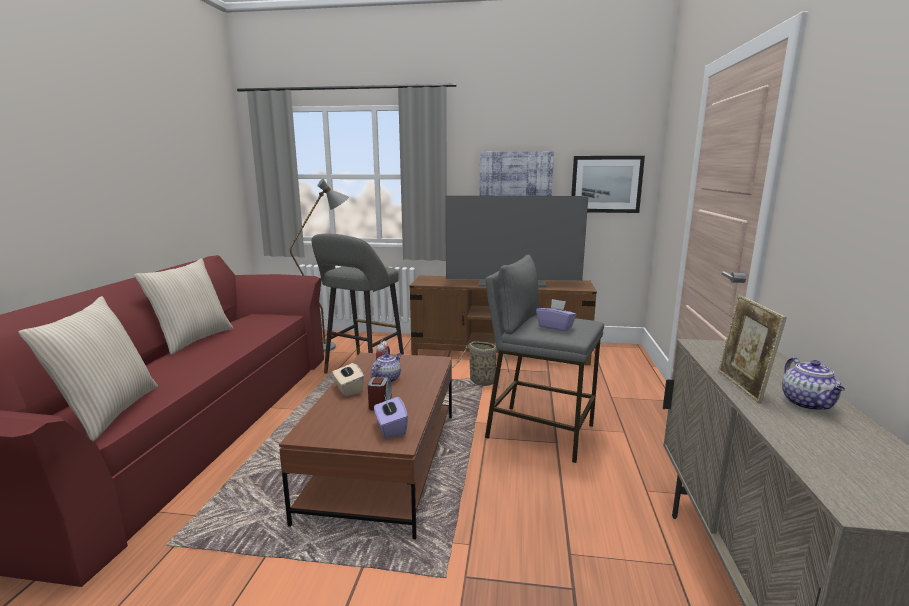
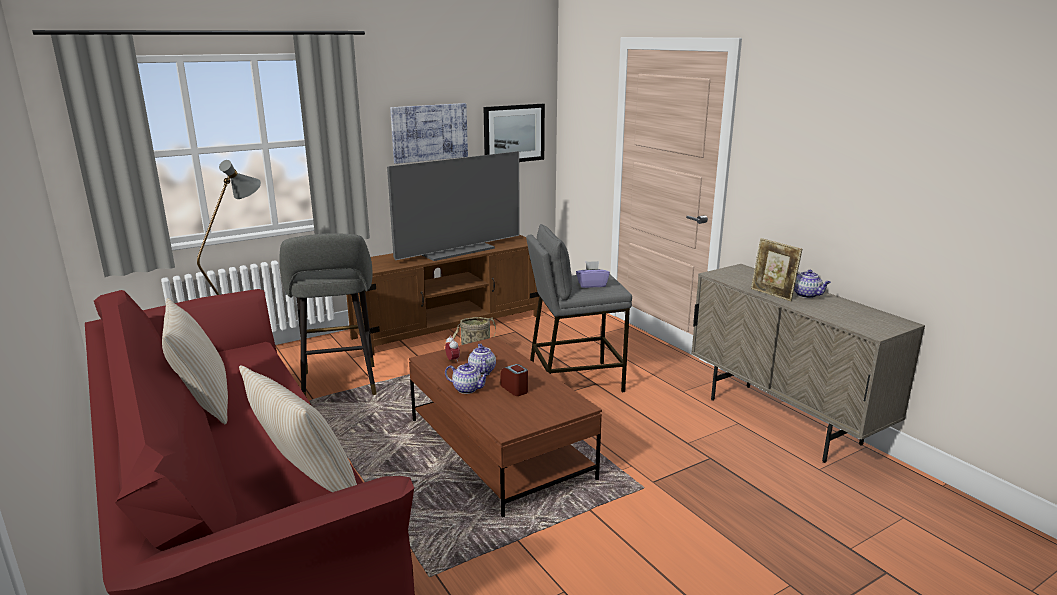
camera: 40 degrees left, 5 degrees up
beige tissue box [333,363,364,396] -> teapot [445,363,489,394]
purple tissue box [374,395,408,438] -> none

